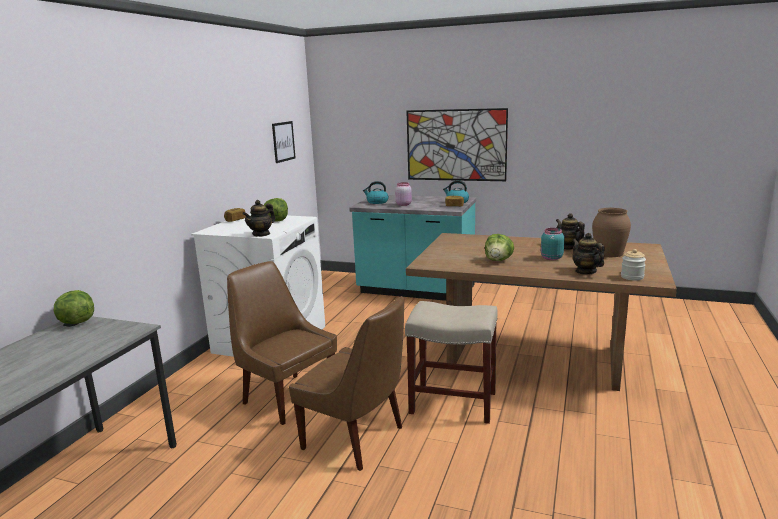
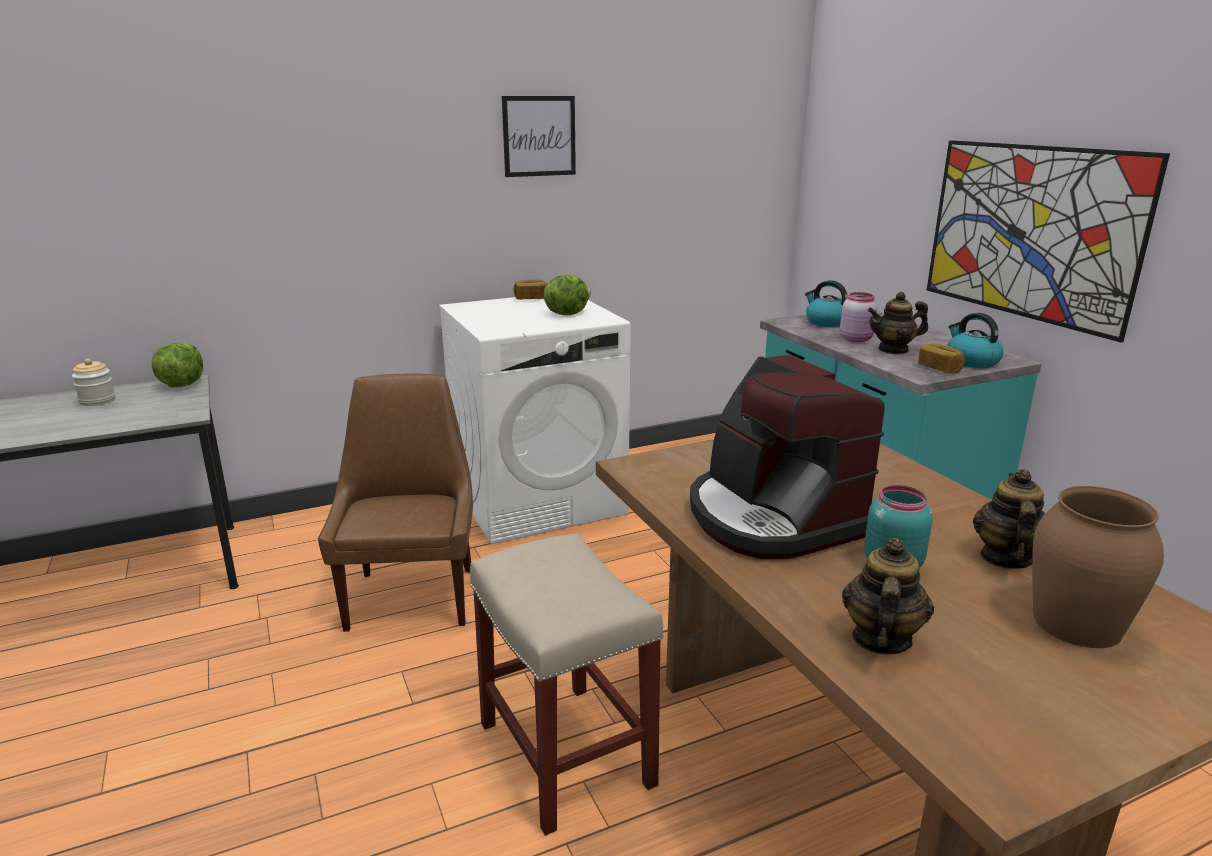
camera: 45 degrees right, 5 degrees up
teapot [243,200,275,237] -> teapot moved to [868,292,928,354]
picture [272,121,296,163] -> picture moved to [502,96,576,177]
brown chair [289,296,404,471] -> none
lettuce [485,234,514,261] -> coffee machine [690,355,885,559]
jar [621,249,646,281] -> jar moved to [72,359,116,406]

